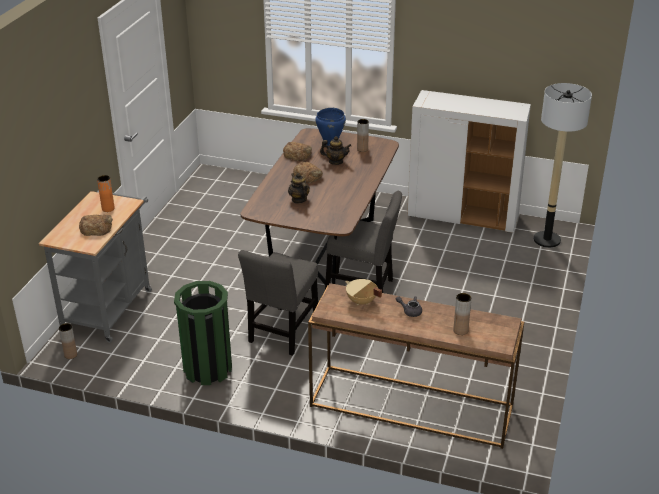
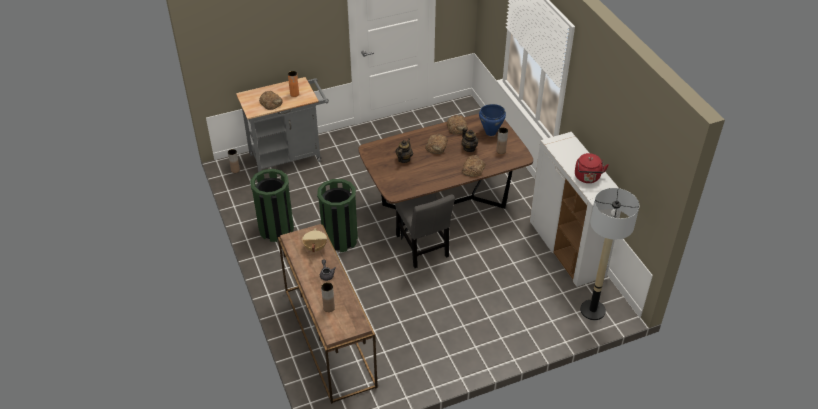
camera: 50 degrees right, 10 degrees up
grey chair [238,250,318,356] -> green trash can [317,179,358,253]
none -> bread [462,155,486,177]
none -> red kettle [575,153,609,183]

